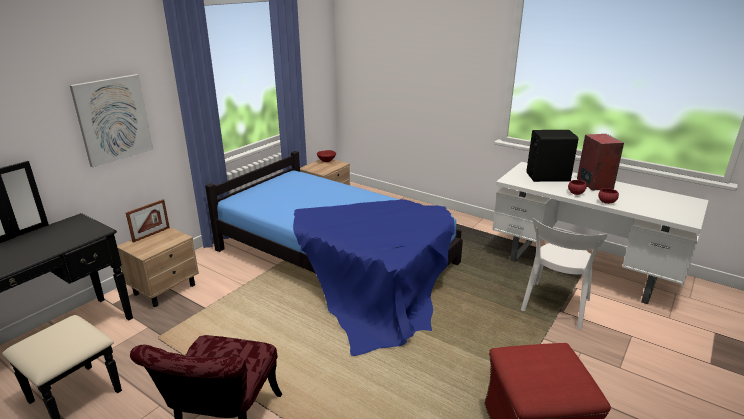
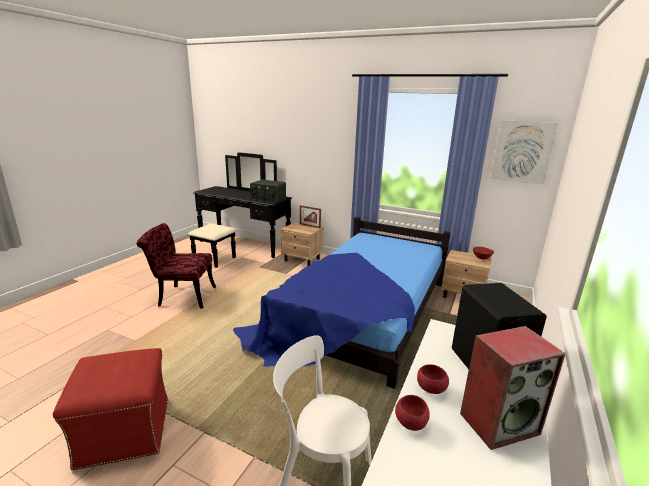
camera: 80 degrees right, 5 degrees down
picture [69,74,153,167] -> picture moved to [491,120,558,184]
none -> radio [250,180,286,203]

